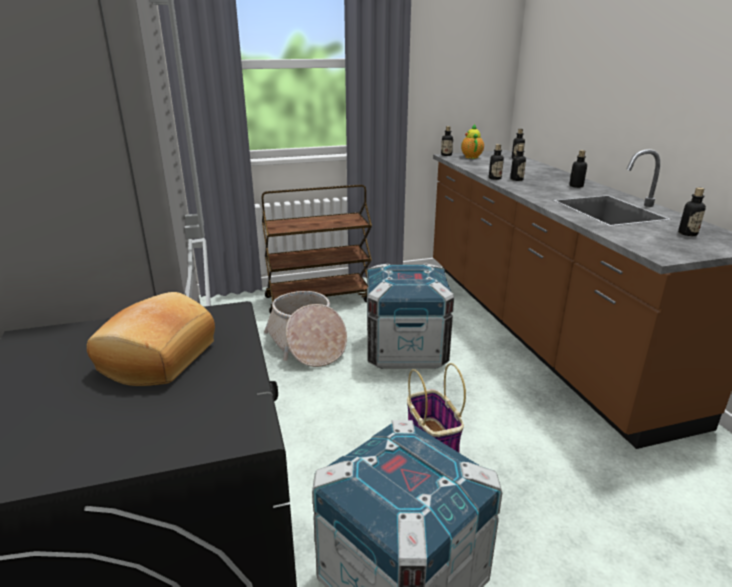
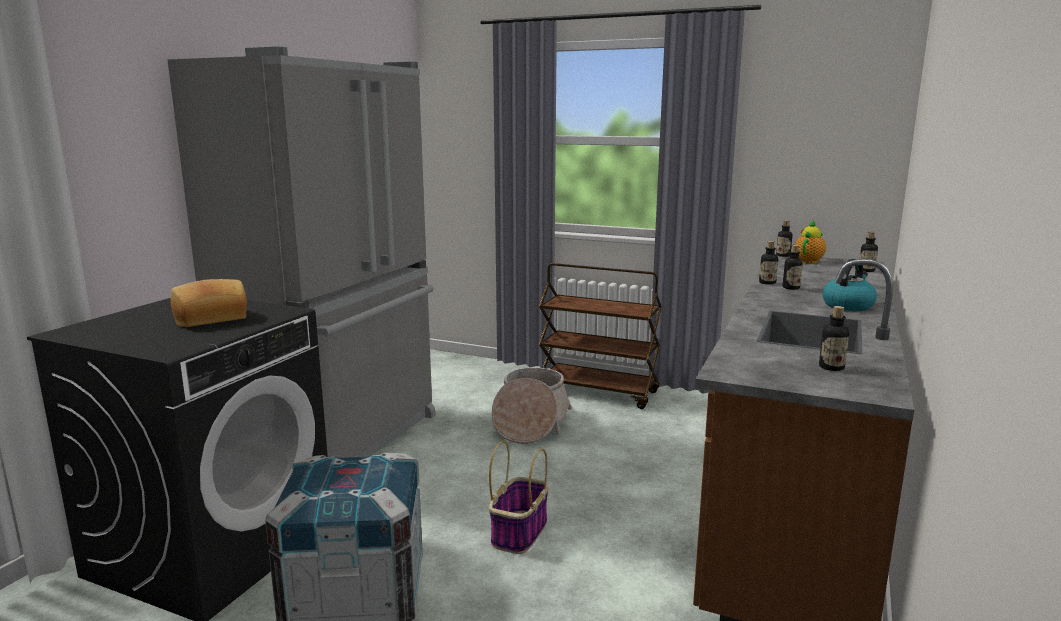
camera: 40 degrees right, 10 degrees down
crate [367,263,454,369] -> none
bottle [570,150,587,188] -> kettle [822,259,877,311]

